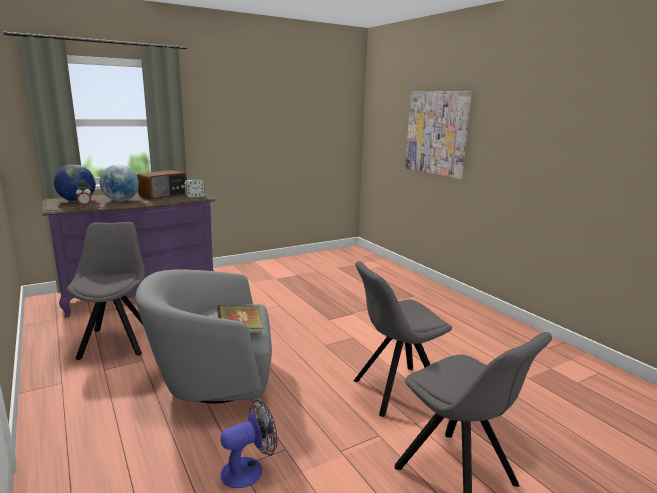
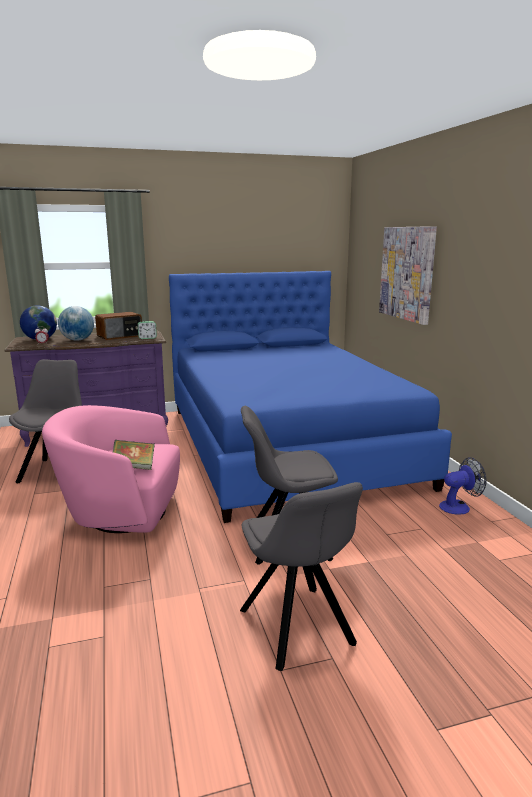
camera: 15 degrees right, 0 degrees up
grey armchair [136,269,272,403] -> pink armchair [42,405,180,533]
fan [220,400,278,488] -> fan moved to [439,457,487,514]
none -> blue bed [169,271,452,523]

